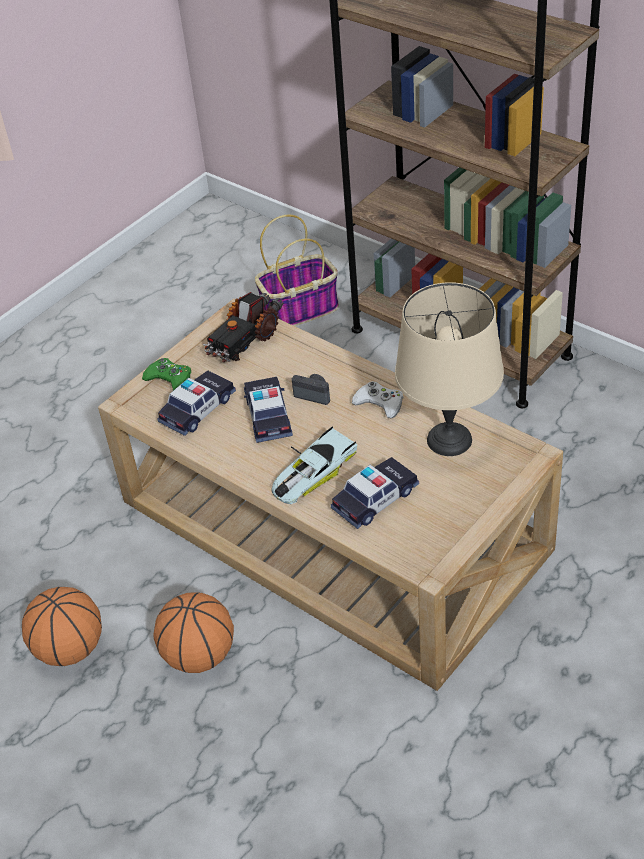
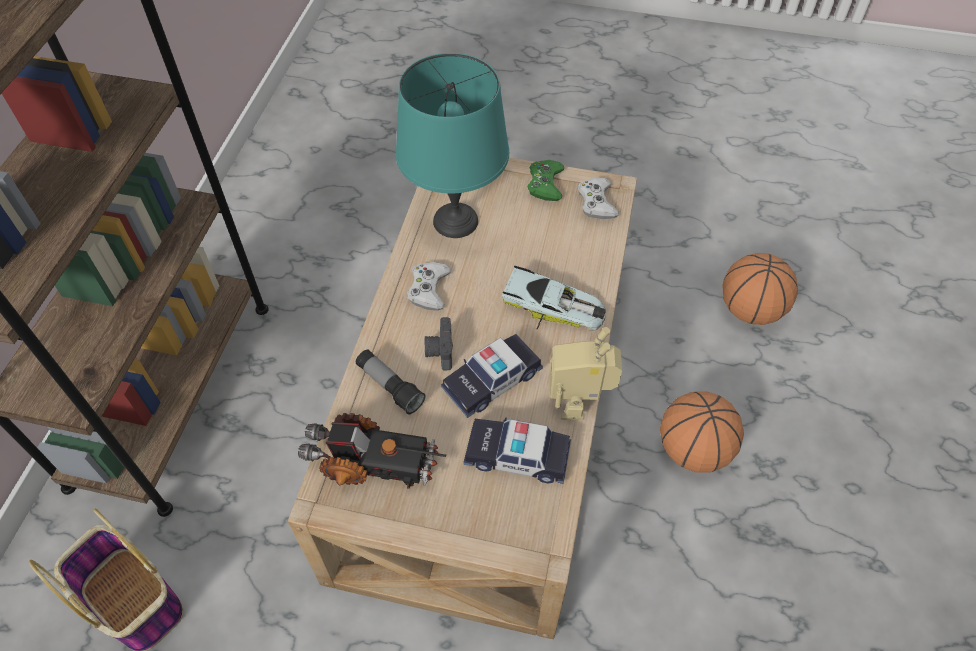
camera: 120 degrees left, 10 degrees up
basketball [22,587,102,666] -> basketball moved to [722,253,798,325]
green game controller [142,358,191,391] -> green game controller moved to [527,160,564,201]
toy car [331,457,419,529] -> none
beige table lamp [395,282,504,456] -> turquoise table lamp [396,53,509,238]
none -> flashlight [356,350,426,414]
none -> toy robot [550,327,622,420]
none -> white game controller [578,177,619,219]

